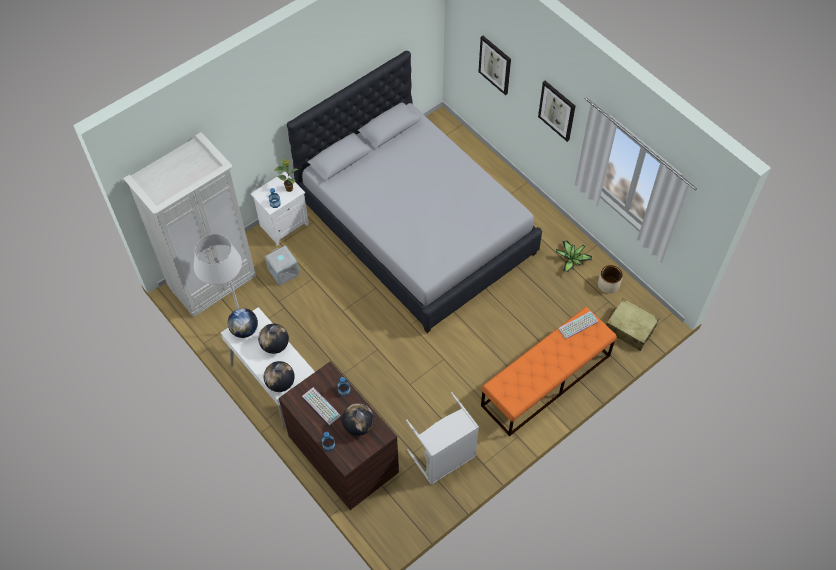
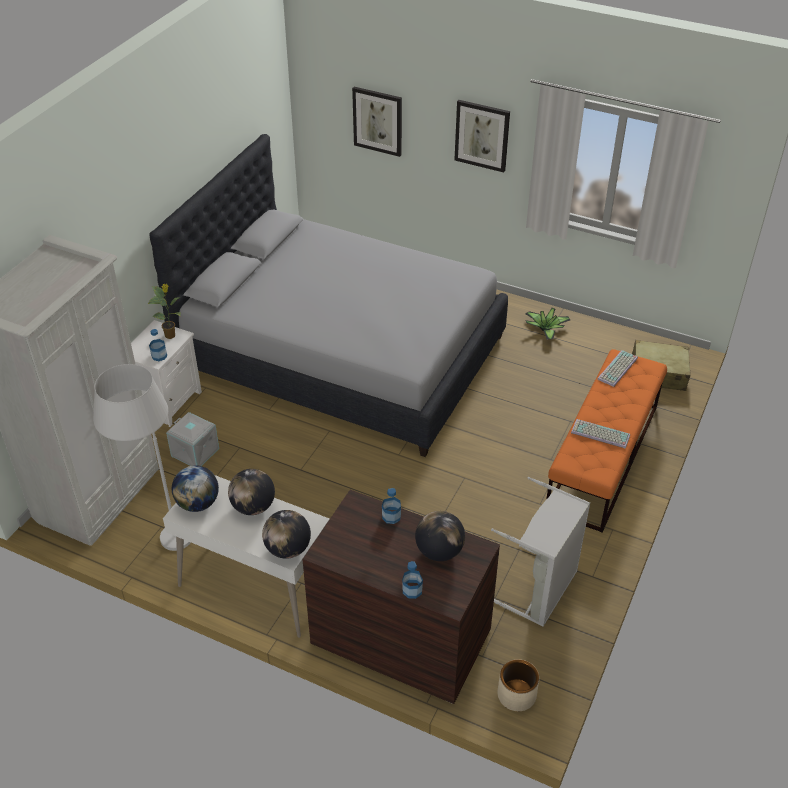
camera: 25 degrees left, 15 degrees down
keyboard [302,387,341,426] -> keyboard moved to [571,419,630,449]
beige planter [598,265,623,294] -> beige planter moved to [497,659,539,711]

